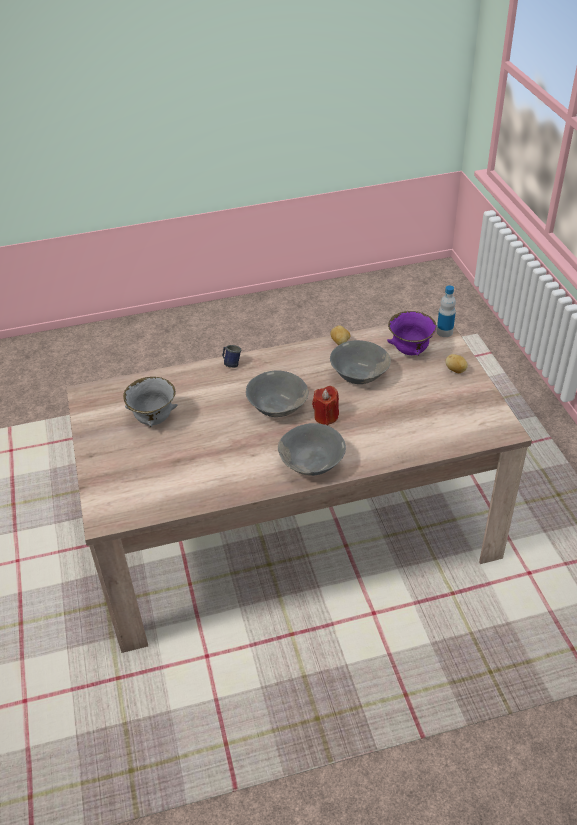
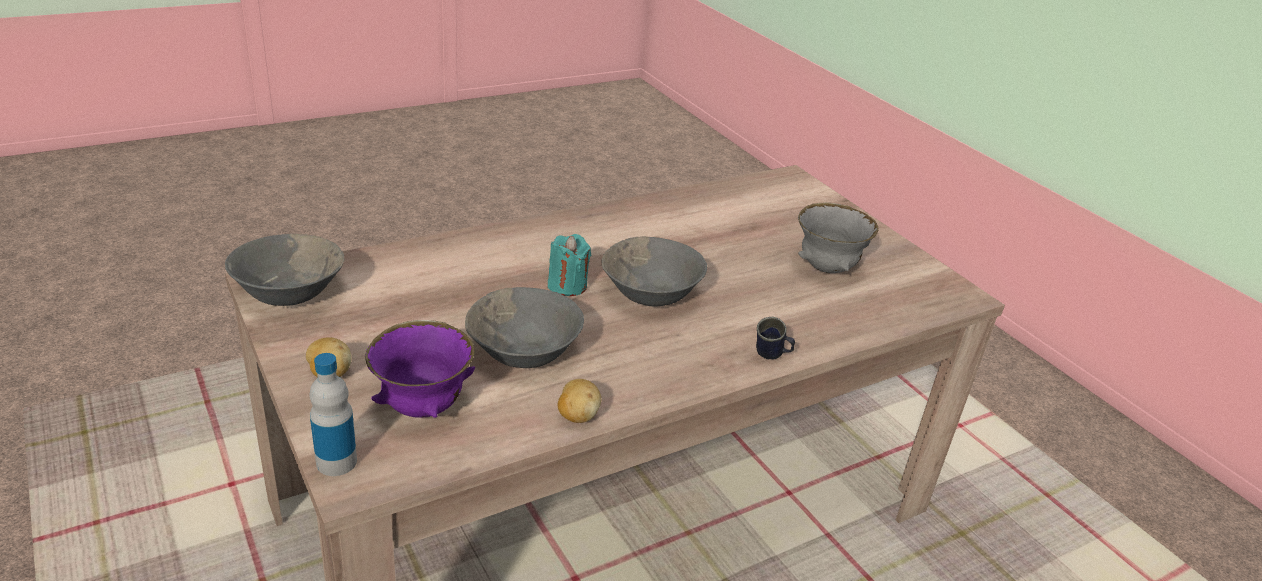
camera: 160 degrees right, 10 degrees down
grey bowl [278,423,346,476] -> grey bowl moved to [225,234,344,306]
red candle [312,386,339,425] -> turquoise candle [548,234,591,296]

